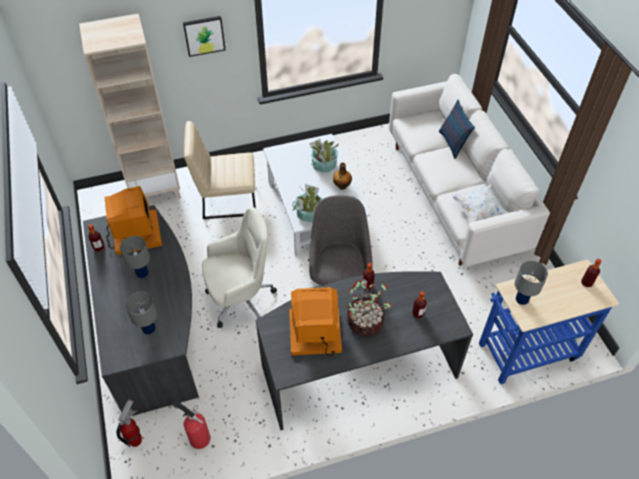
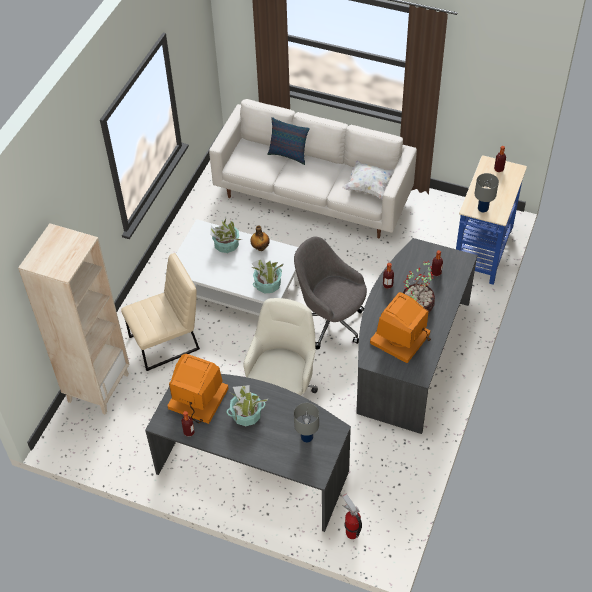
camera: 50 degrees left, 0 degrees up
grey table lamp [120,236,150,278] -> potted plant [227,385,268,426]
fire extinguisher [172,399,210,449] -> none
picture [183,16,226,57] -> none
beige chair [184,121,256,219] -> beige chair turned 150 degrees counterclockwise [121,253,200,371]

